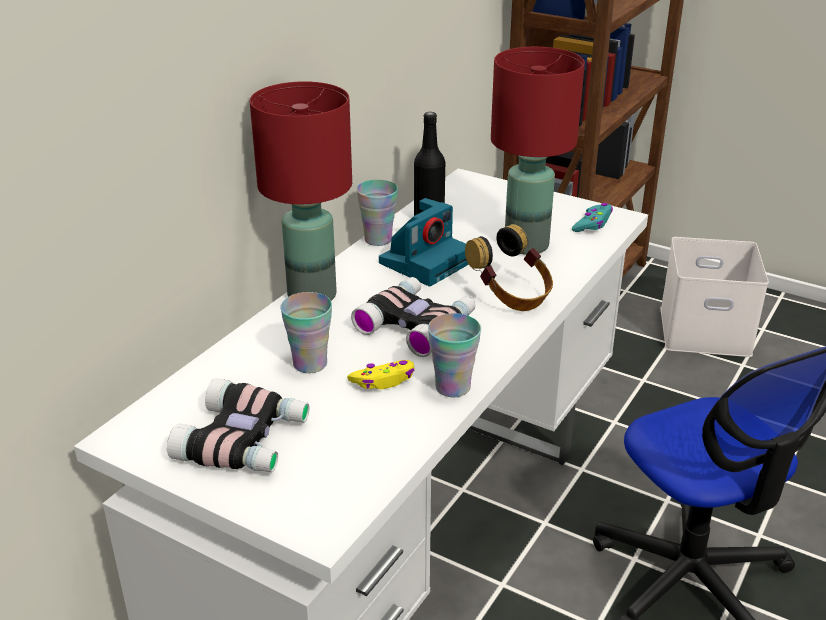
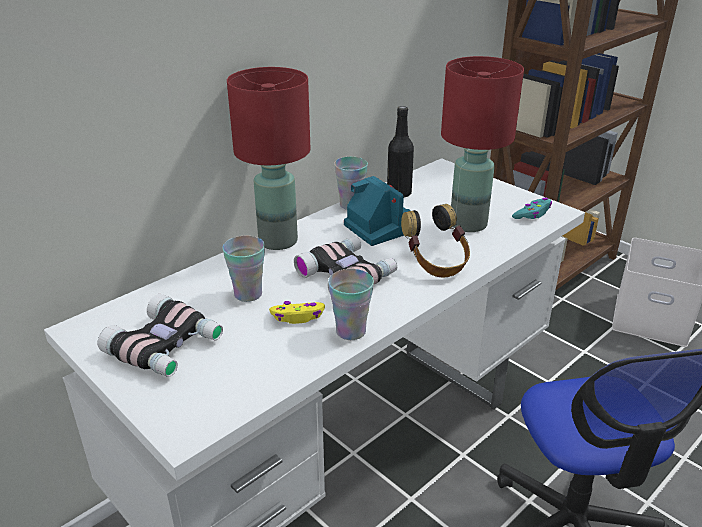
camera: 15 degrees right, 0 degrees up
camera [379,198,469,286] -> camera turned 90 degrees counterclockwise [344,176,411,246]

